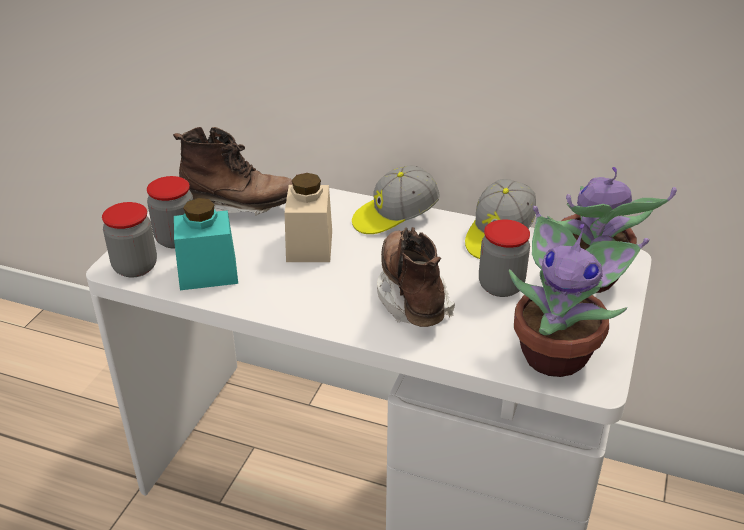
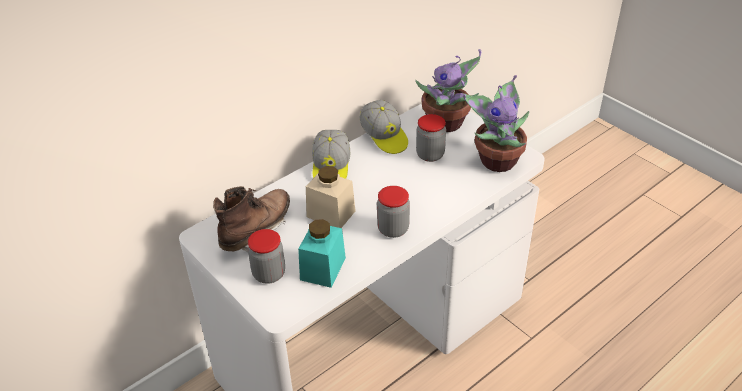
camera: 60 degrees left, 5 degrees up
jar [102,202,157,277] -> jar moved to [377,186,410,238]
brown boot [377,227,455,327] -> none

